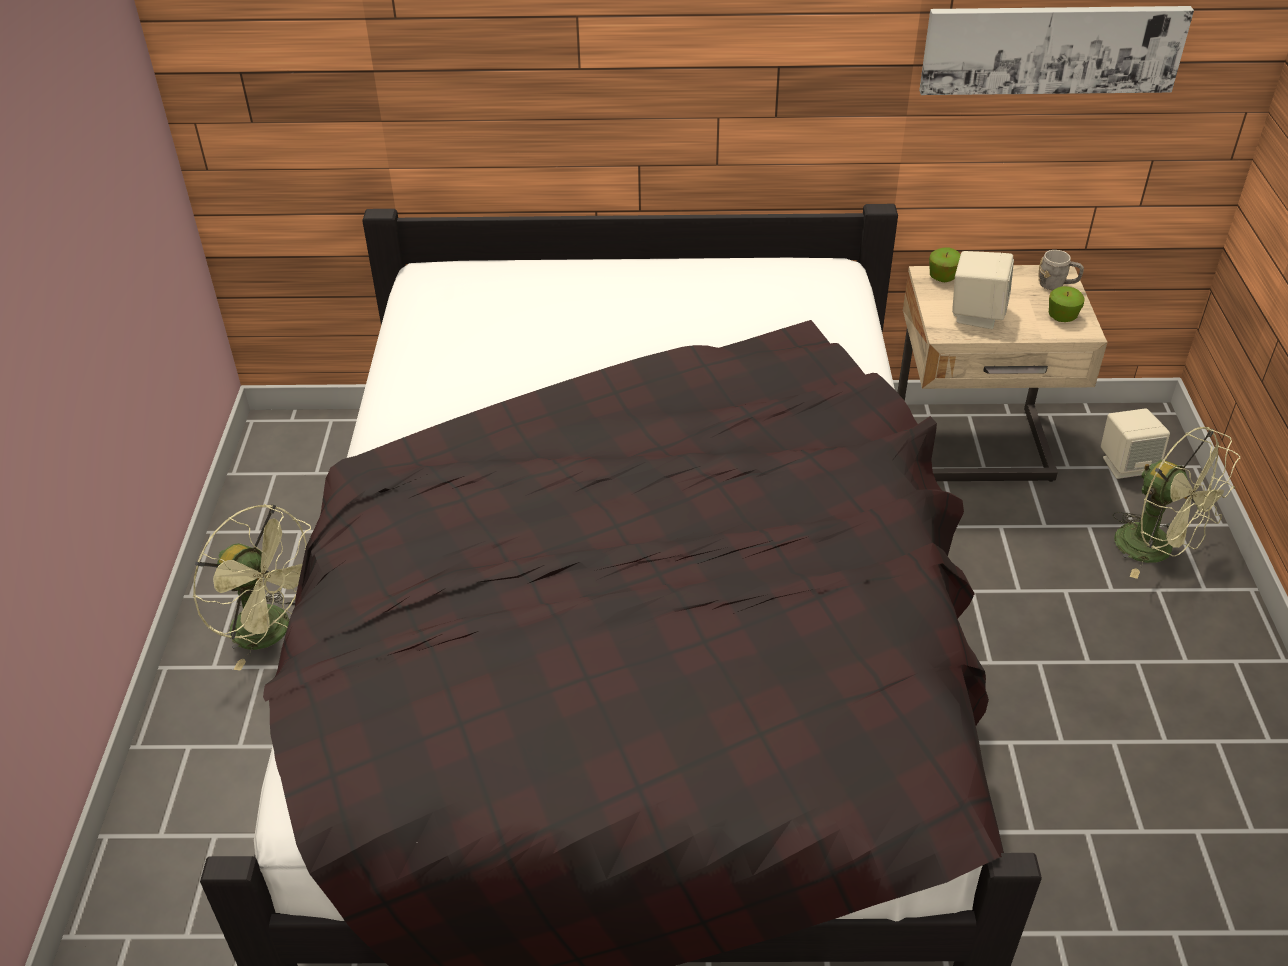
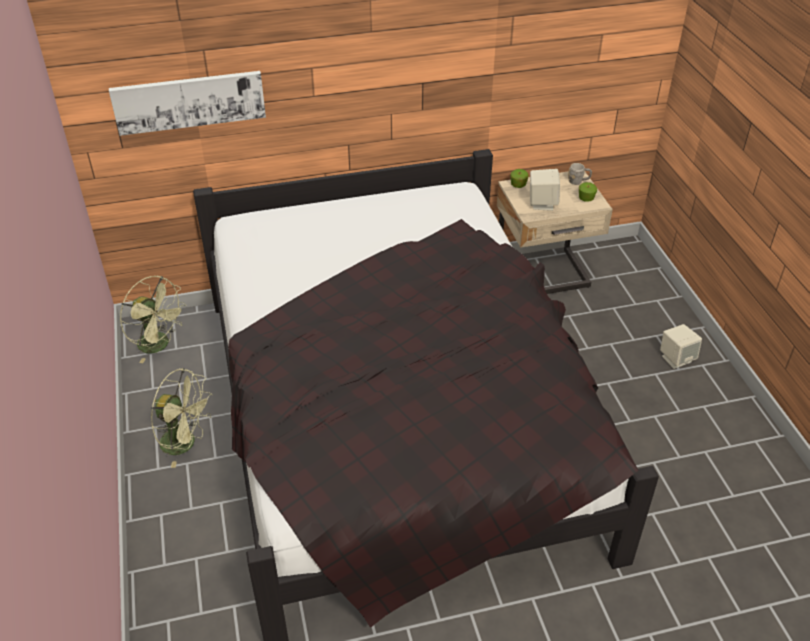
camera: 15 degrees left, 0 degrees up
picture [919,6,1194,95] -> picture moved to [109,71,266,136]
beige speaker [1101,408,1170,479] -> beige speaker moved to [660,324,702,369]
green fan [1113,427,1240,579] -> green fan moved to [120,275,187,363]

